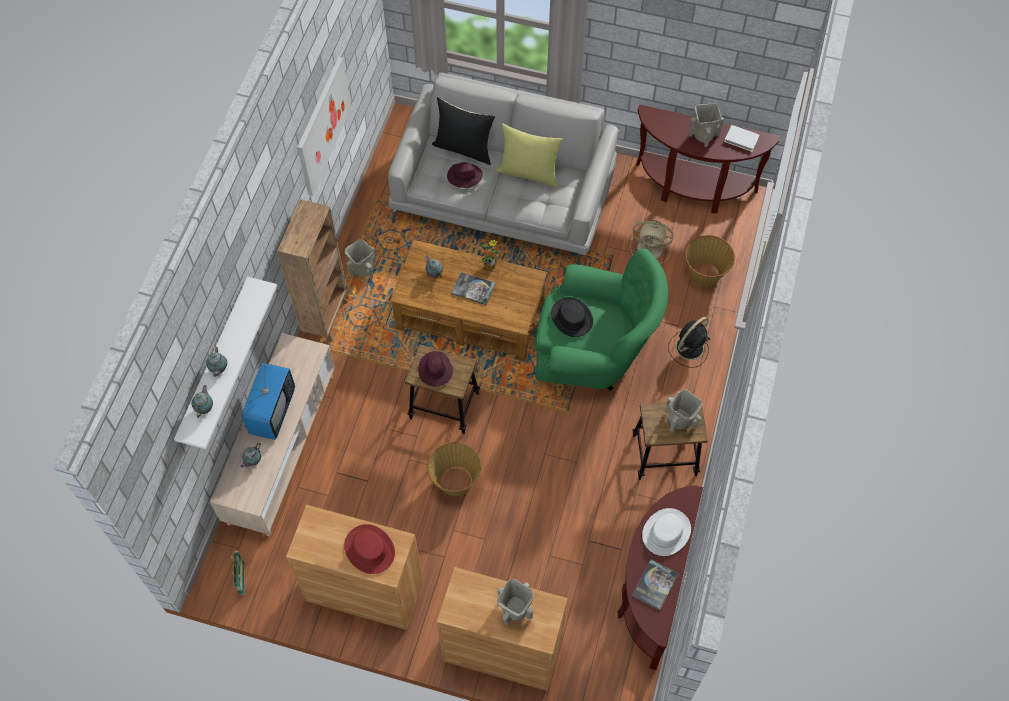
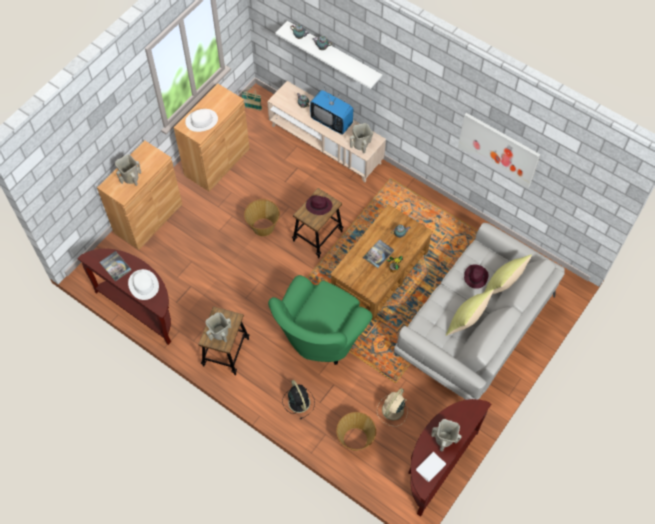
camera: 110 degrees right, 0 degrees up
brown bookcase [277,199,348,343] -> none
red hat [344,524,395,574] -> white hat [185,109,218,132]
beige vase [345,239,376,279] -> beige vase moved to [350,123,373,153]
black pillow [432,97,495,165] -> yellow pillow [484,255,532,294]
black hat [551,297,593,337] -> none

